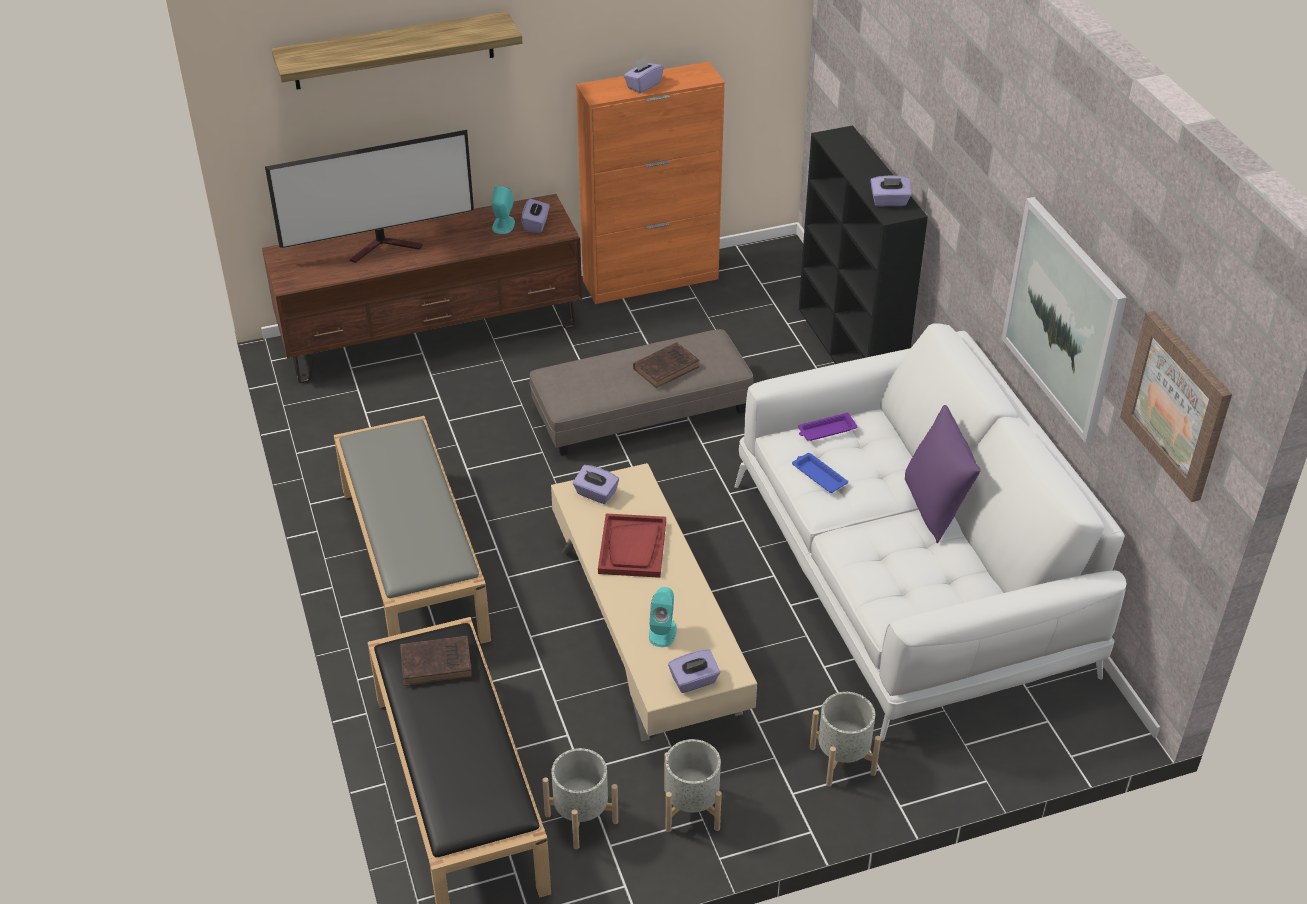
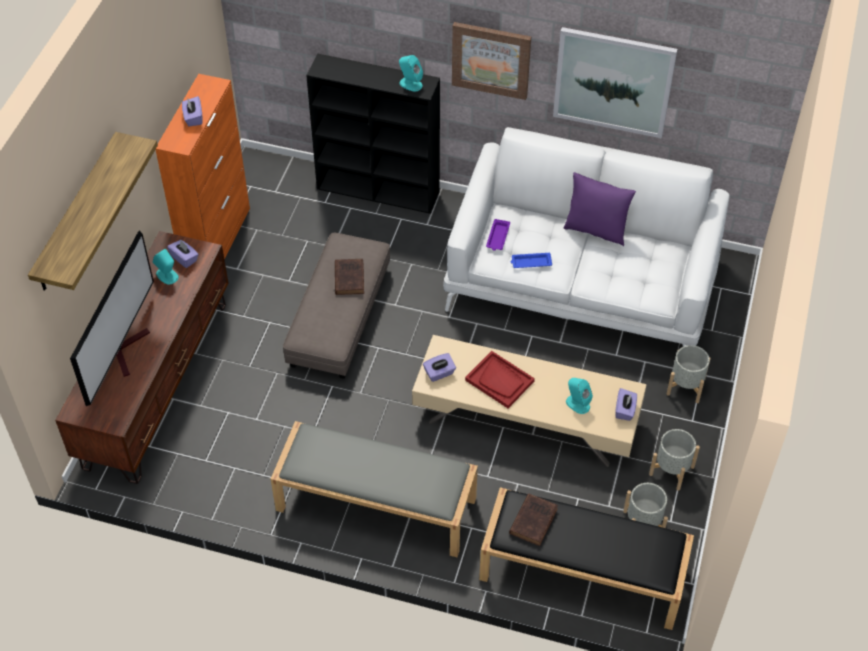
camera: 55 degrees left, 10 degrees up
purple tissue box [870,175,912,207] -> turquoise speaker [399,55,423,92]
picture [1120,311,1232,502] -> picture moved to [452,22,531,100]

